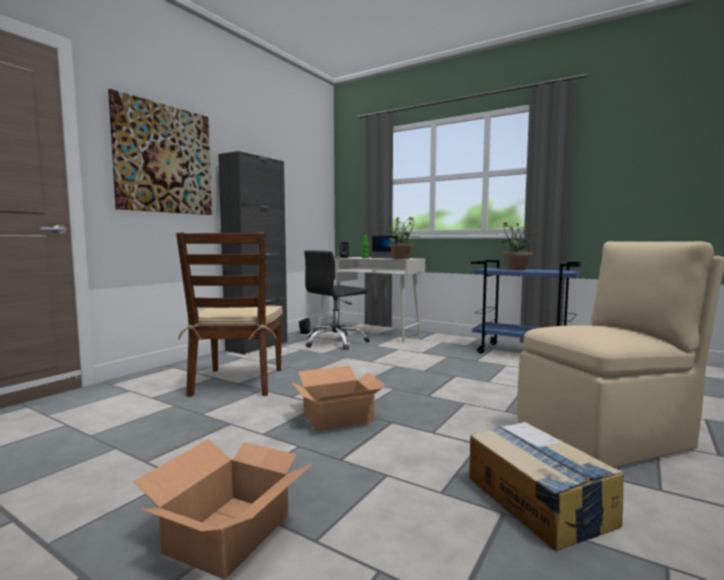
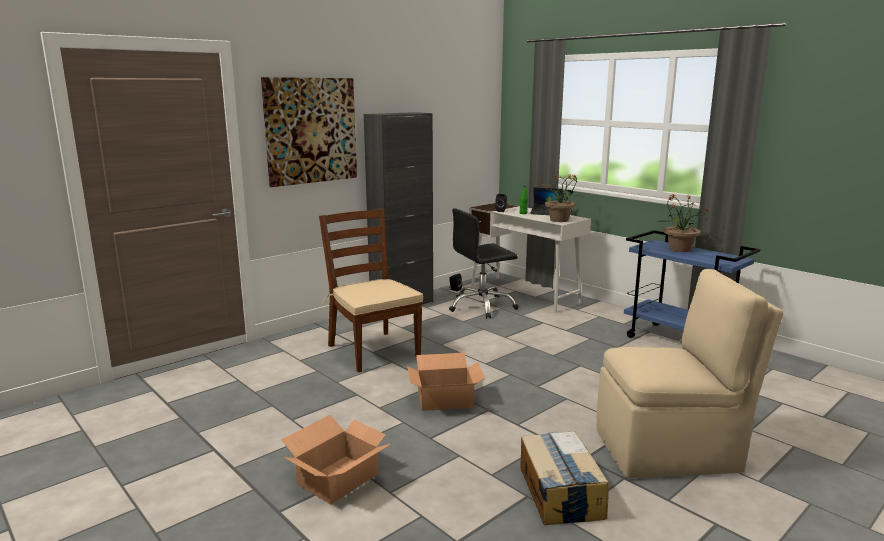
camera: 15 degrees right, 10 degrees up
brown chair [176,232,283,397] -> brown chair turned 135 degrees clockwise [319,209,423,372]

